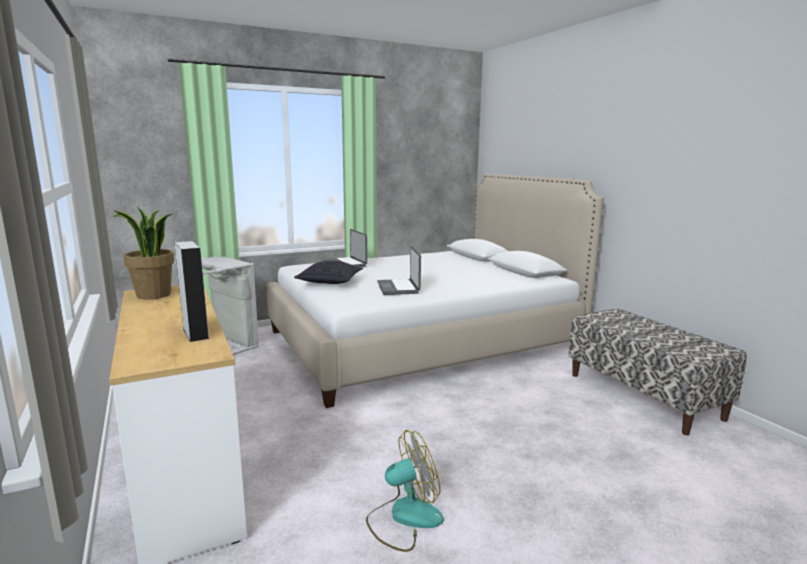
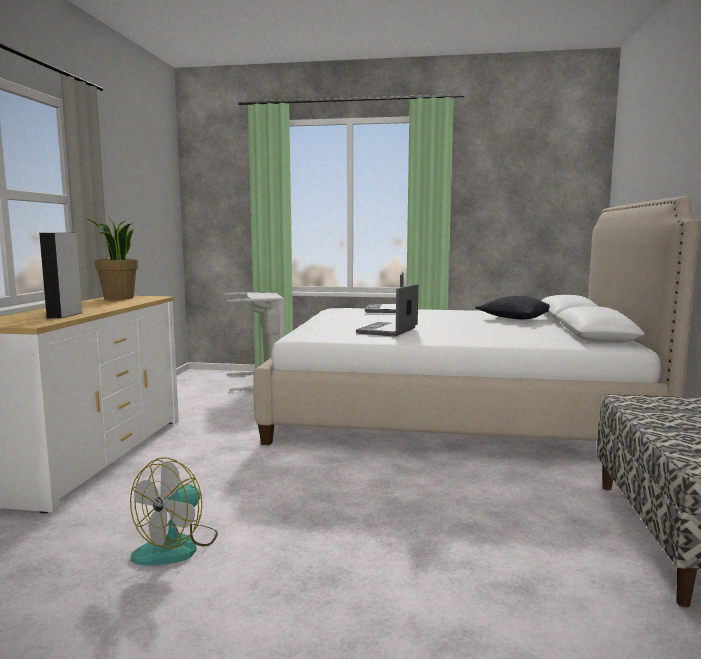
camera: 35 degrees right, 5 degrees down
pillow [294,261,363,284] -> pillow moved to [475,296,550,319]
fan [366,430,444,552] -> fan turned 105 degrees clockwise [130,457,218,565]

